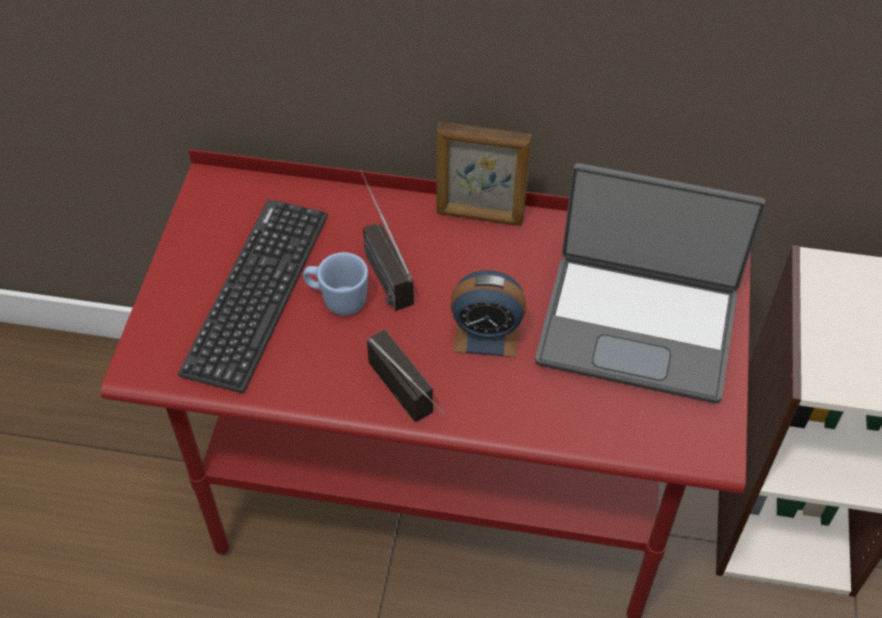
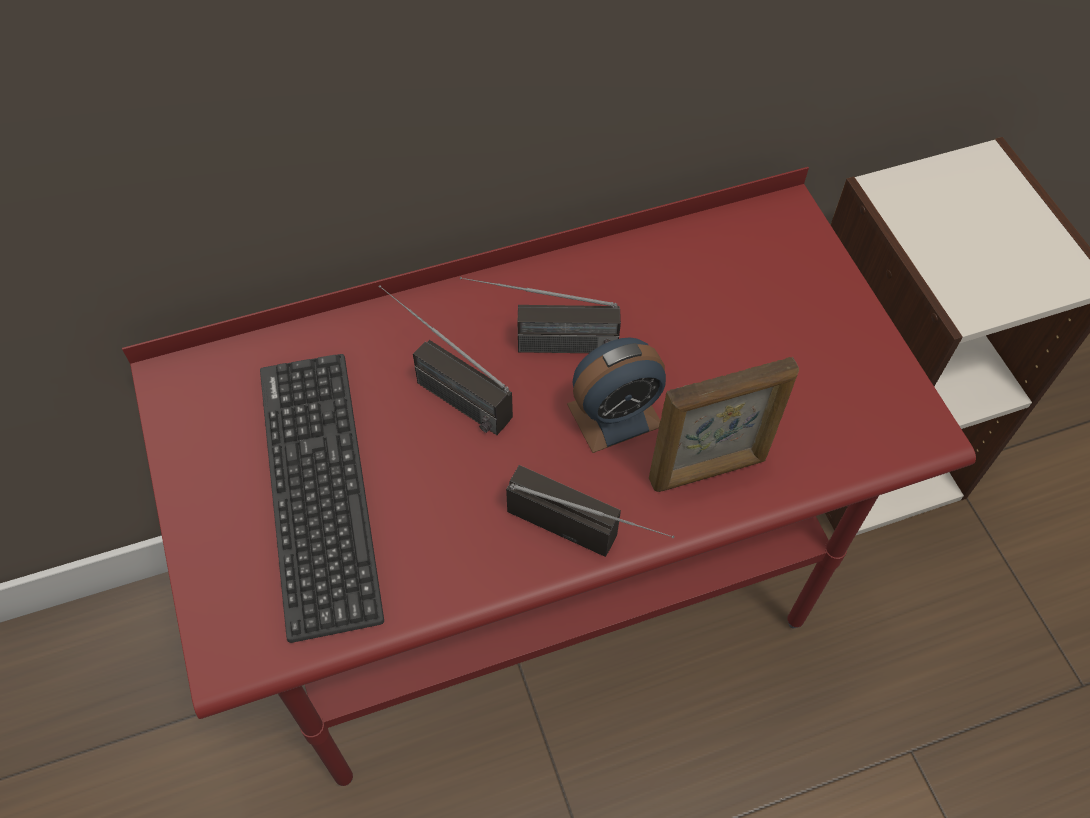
camera: 30 degrees left, 5 degrees up
blue mug [303,252,368,316] -> none
picture frame [436,121,531,226] -> picture frame moved to [649,357,799,492]
laptop [535,163,766,403] -> none
none -> radio [460,277,621,353]

